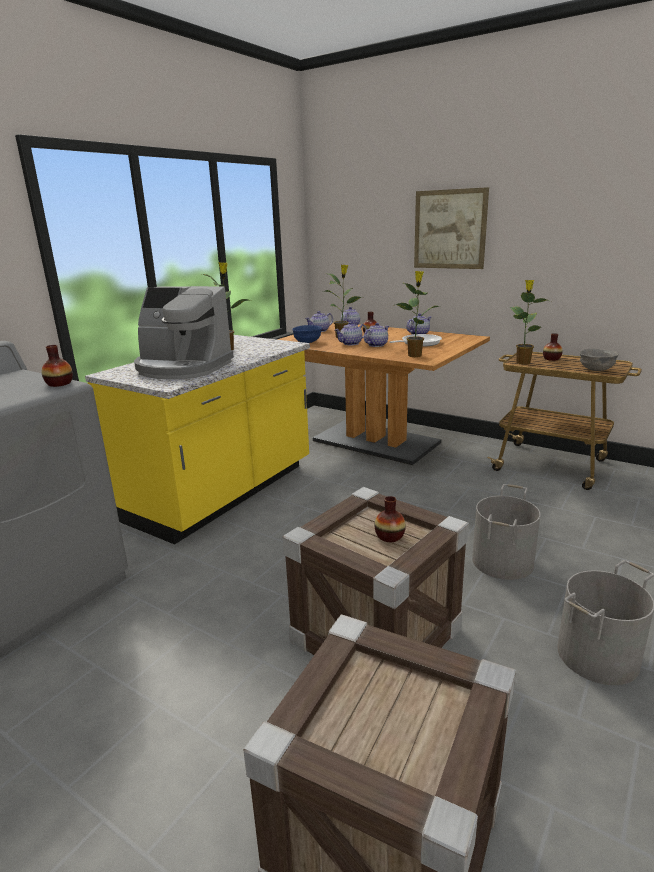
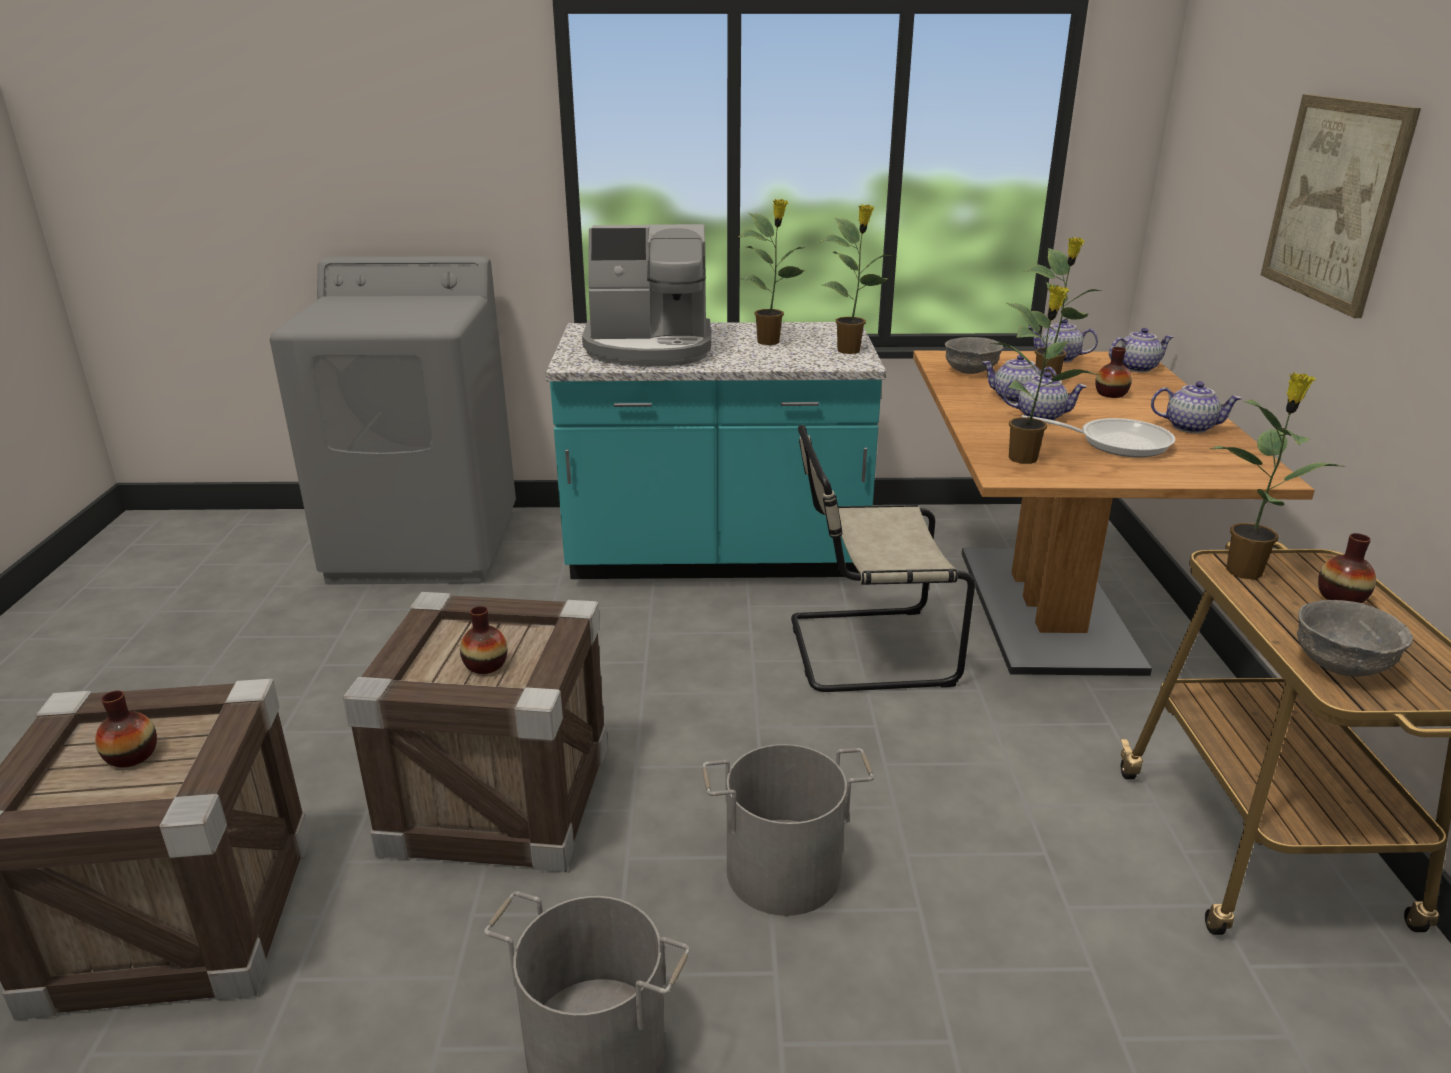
camera: 55 degrees right, 5 degrees up
vase [41,345,73,387] -> vase moved to [95,691,157,768]
yellow counter [85,335,310,544] -> turquoise counter [545,322,886,579]
coffee machine [134,286,234,380] -> coffee machine turned 75 degrees counterclockwise [582,224,711,367]
blue bowl [292,325,322,343] -> grey bowl [945,337,1003,374]
none -> beige chair [791,425,975,692]
none -> potted plant [820,204,892,354]

